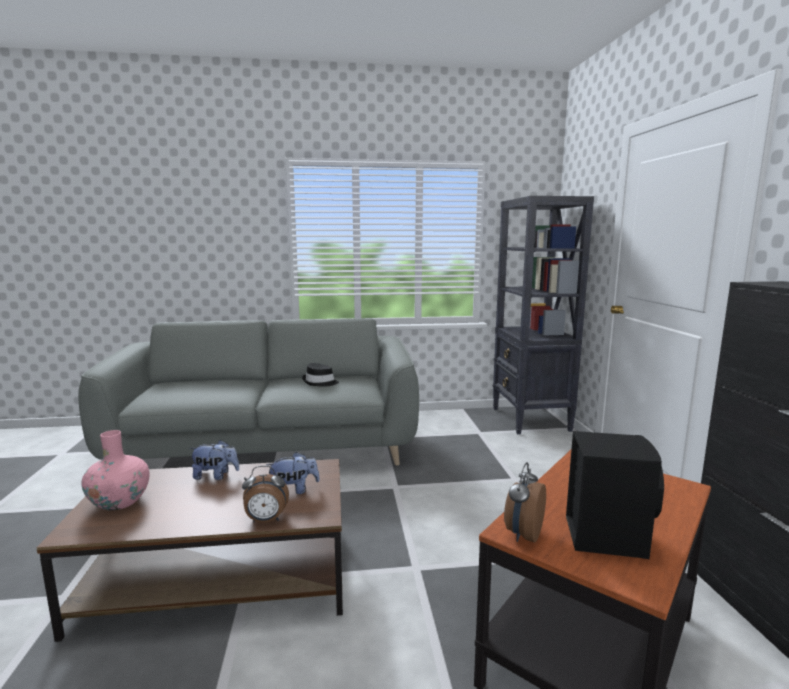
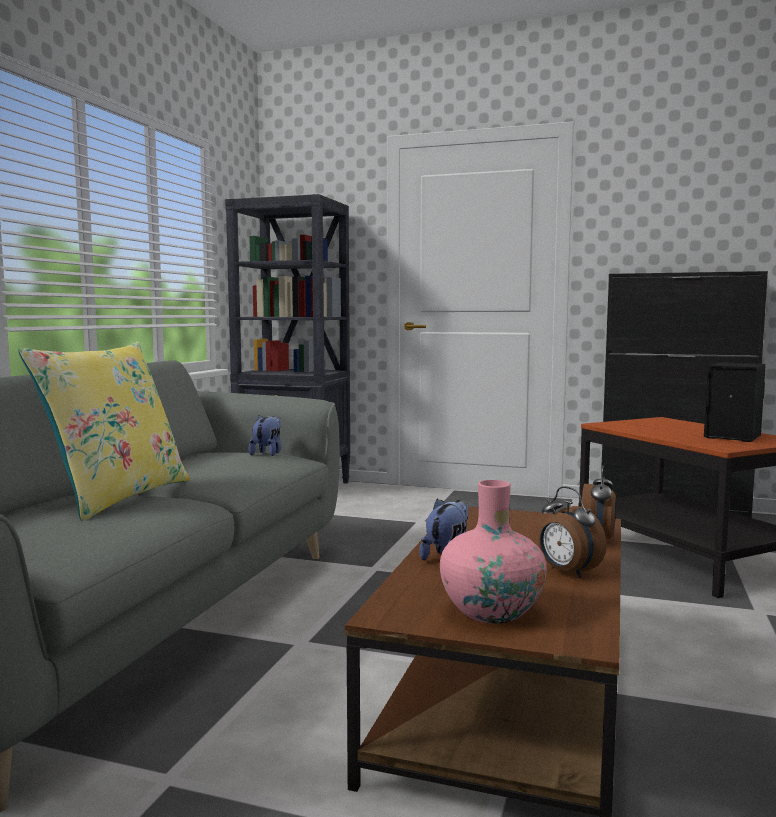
camera: 65 degrees left, 5 degrees down
plush toy [266,452,320,494] -> plush toy moved to [248,415,281,456]
black hat [302,363,339,387] -> none
alarm clock [504,462,546,542] -> alarm clock moved to [539,486,607,578]
none -> yellow pillow [18,342,190,521]

